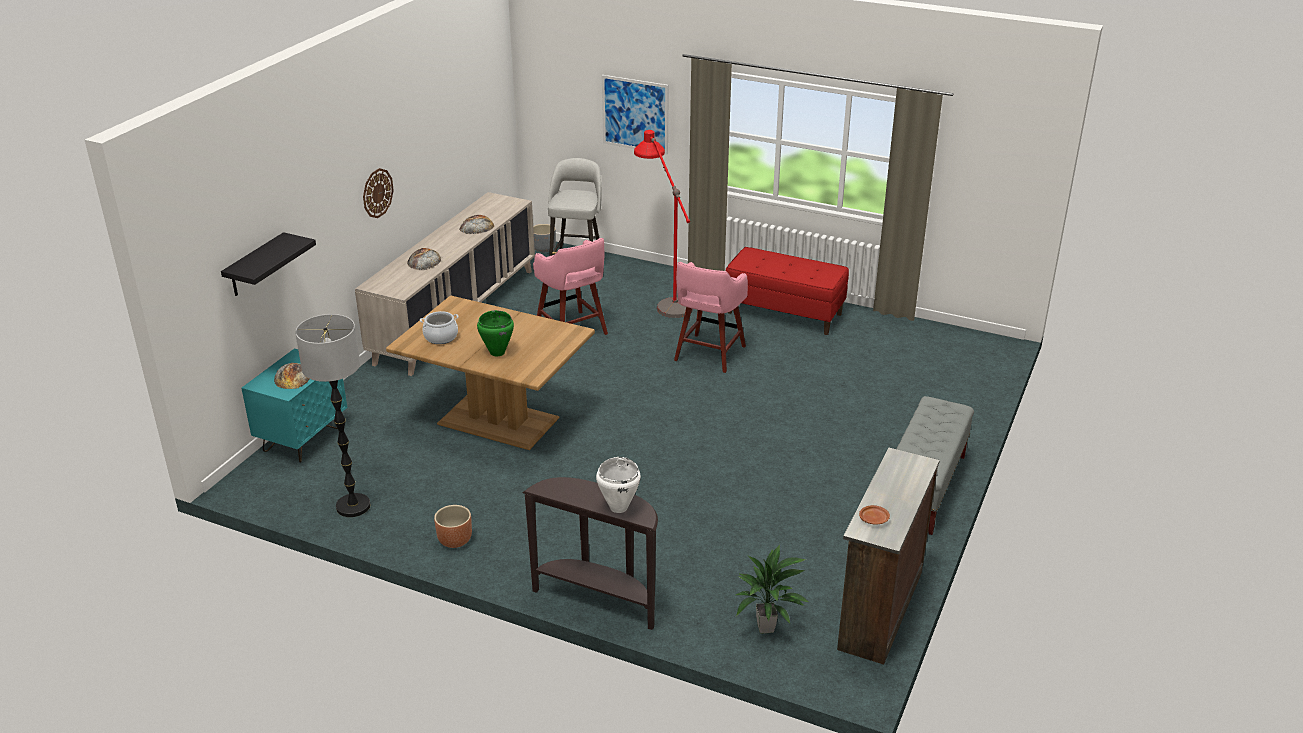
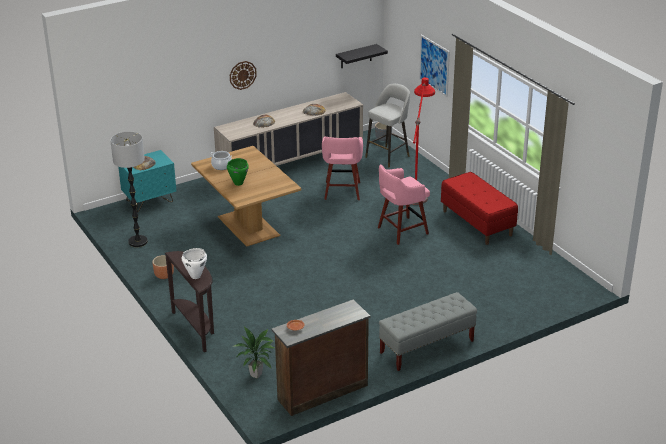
camera: 35 degrees right, 0 degrees up
black shelf [221,232,316,296] -> black shelf moved to [336,44,388,68]

